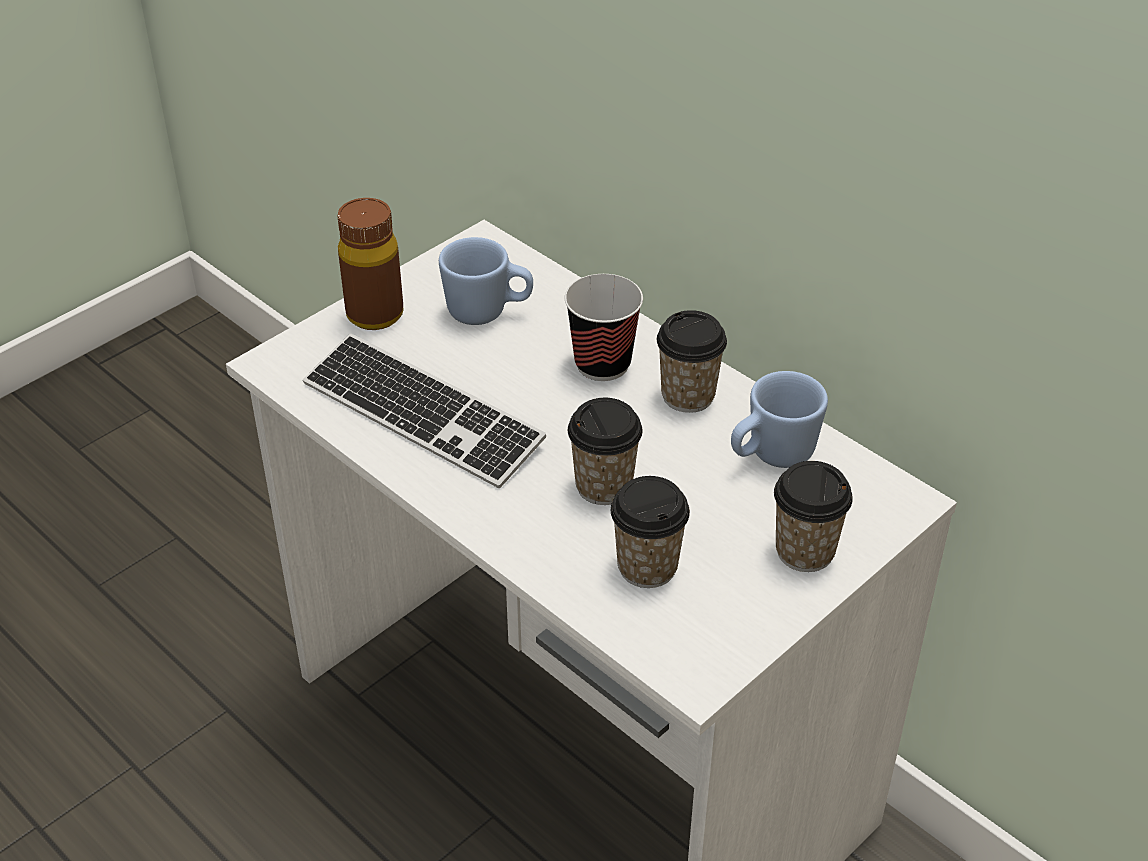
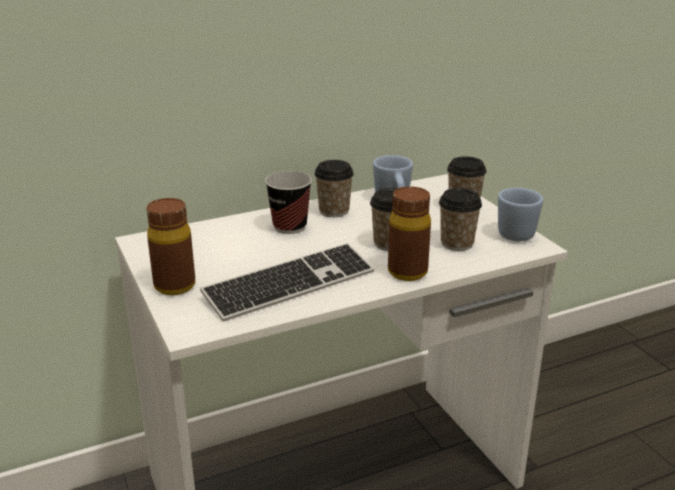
camera: 70 degrees left, 15 degrees down
blue mug [439,237,533,325] -> blue mug moved to [498,188,543,241]
none -> brown bottle [388,187,431,281]

